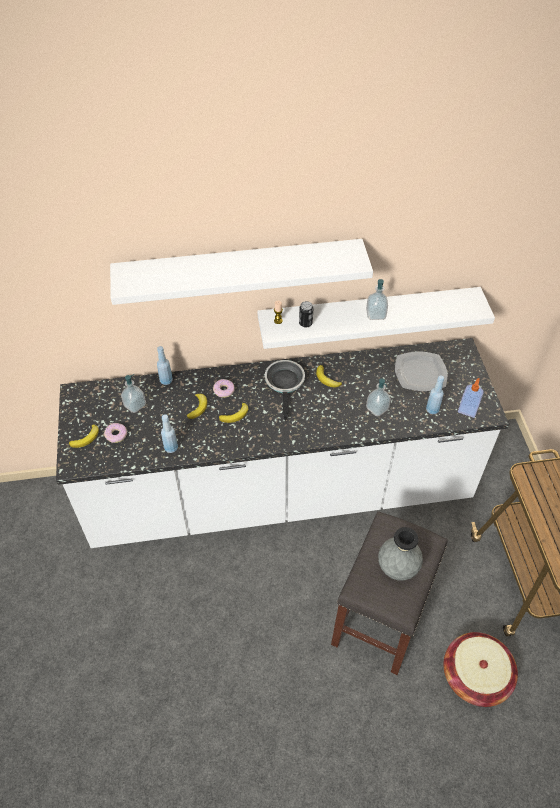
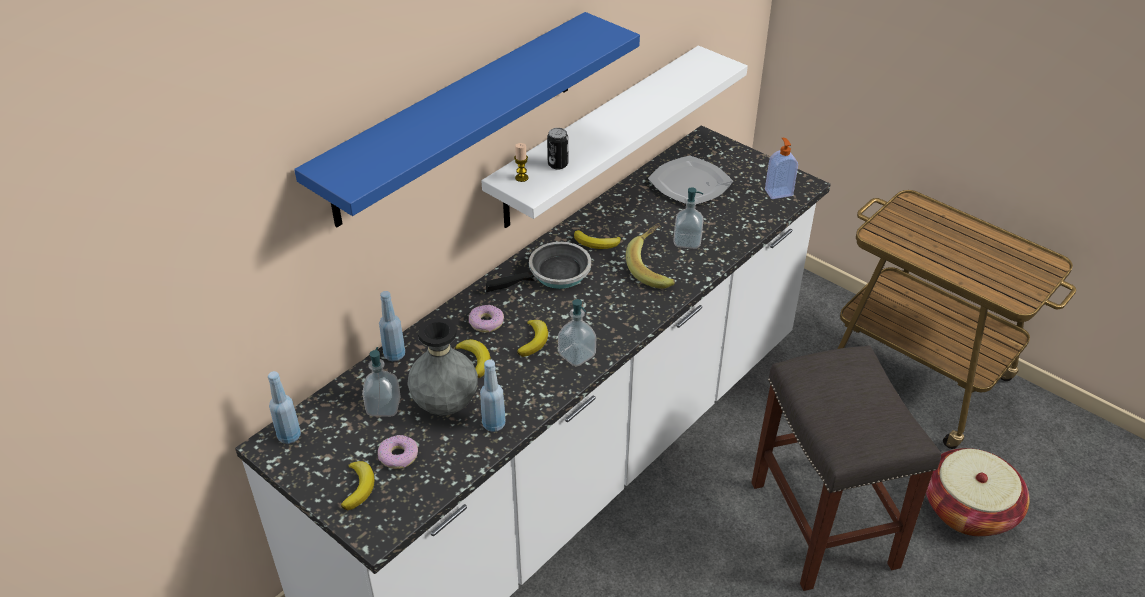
camera: 40 degrees left, 10 degrees down
white shelf [110,239,373,305] -> blue shelf [294,12,640,227]
frying pan [265,360,305,420] -> frying pan turned 105 degrees clockwise [486,242,591,292]
soap dispenser [366,279,388,320] -> soap dispenser moved to [558,299,597,367]
grey vase [378,527,423,581] -> grey vase moved to [408,318,478,415]
blue bottle [426,376,444,414] -> blue bottle moved to [268,371,301,444]
none -> banana [626,223,675,289]

